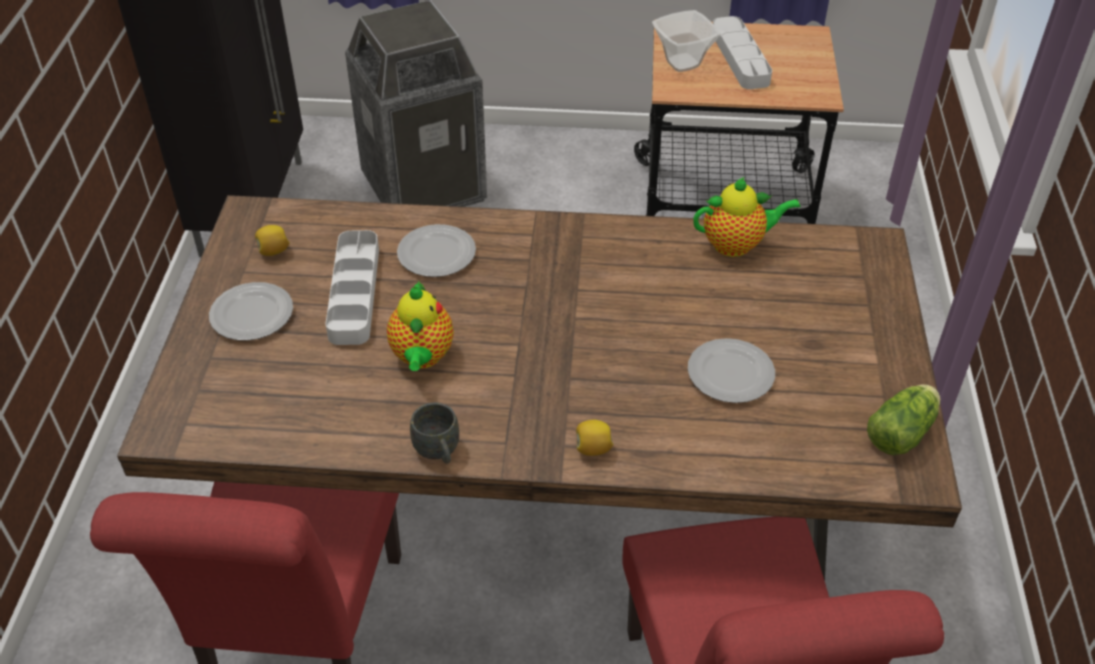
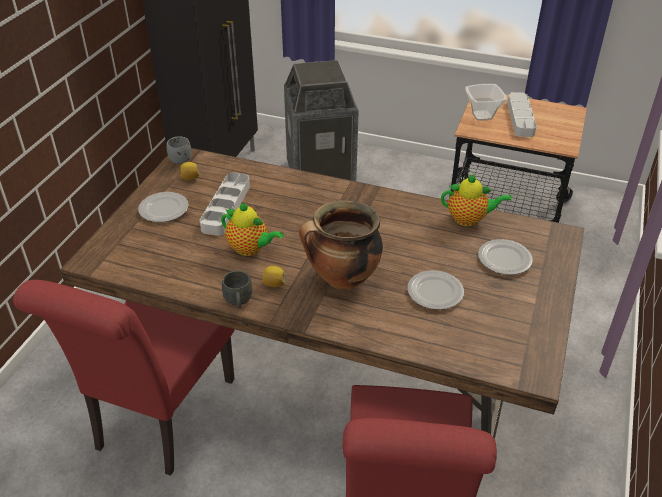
camera: 15 degrees right, 5 degrees down
teapot [387,281,454,371] -> teapot turned 75 degrees counterclockwise [221,202,284,256]
plate [397,224,476,277] -> plate moved to [478,239,533,275]
lemon [576,420,613,456] -> lemon moved to [262,266,285,287]
lettuce [867,384,940,455] -> none
none -> grey mug [167,136,192,164]
none -> cooking pot [299,200,383,290]

